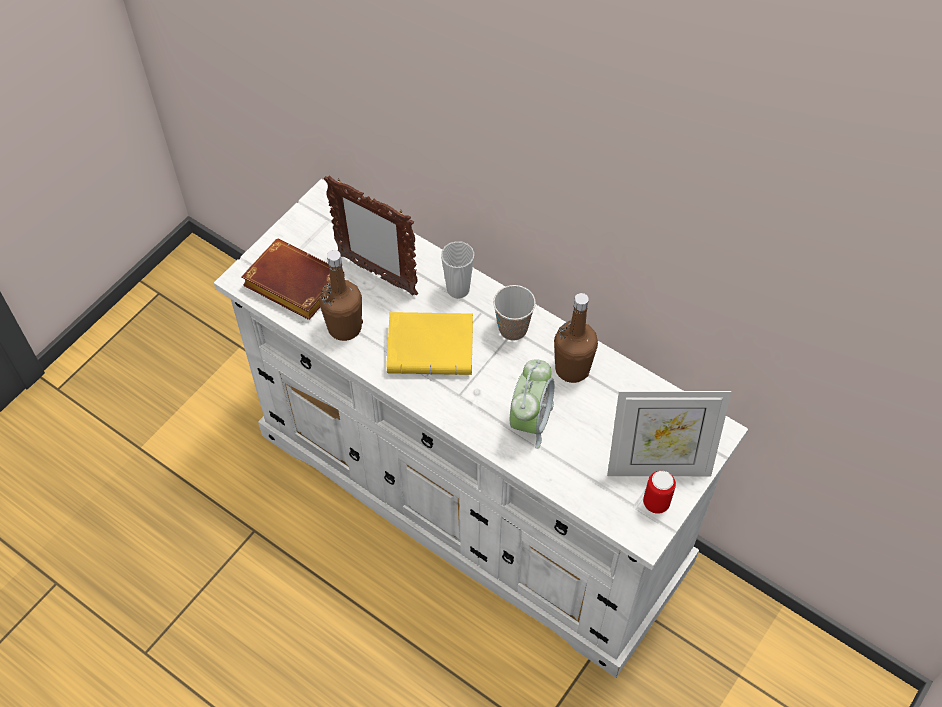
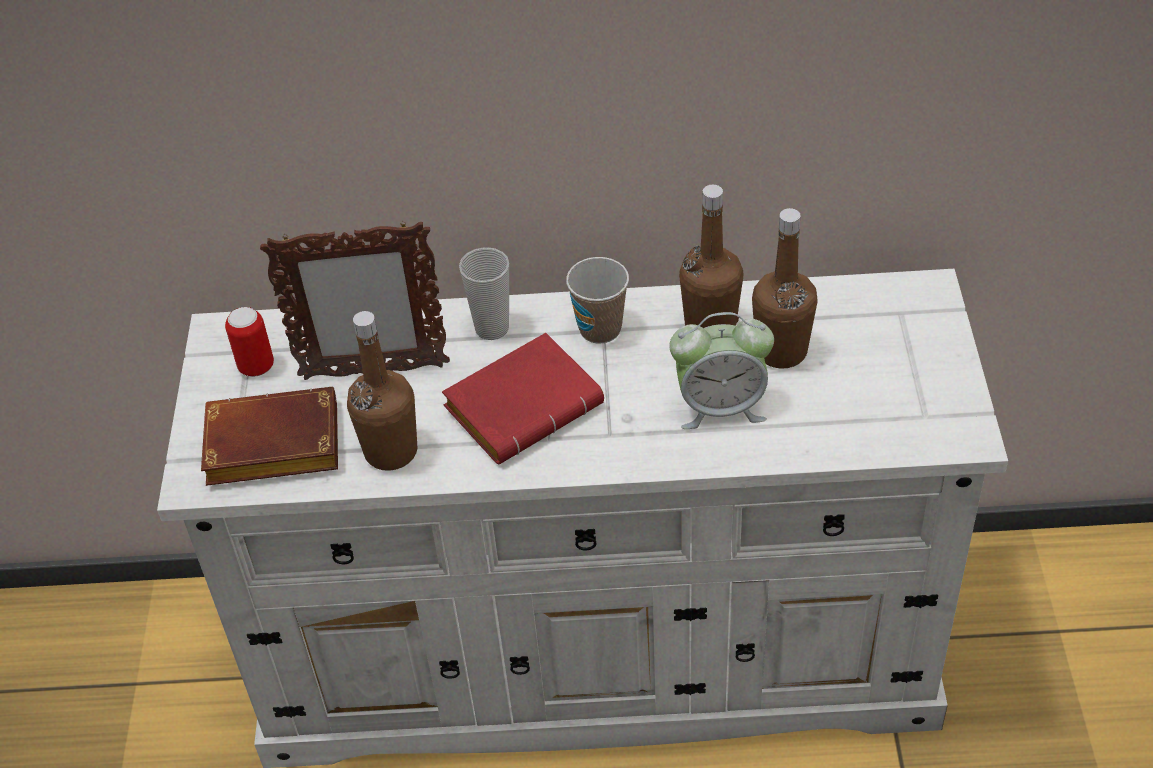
camera: 35 degrees left, 10 degrees down
yellow book [386,312,473,375] -> red book [442,333,604,465]
alarm clock [510,360,554,449] -> alarm clock turned 105 degrees clockwise [669,312,774,429]
picture frame [607,391,731,476] -> none
can [643,470,676,514] -> can moved to [225,307,274,377]
none -> brown bottle [752,208,818,369]

